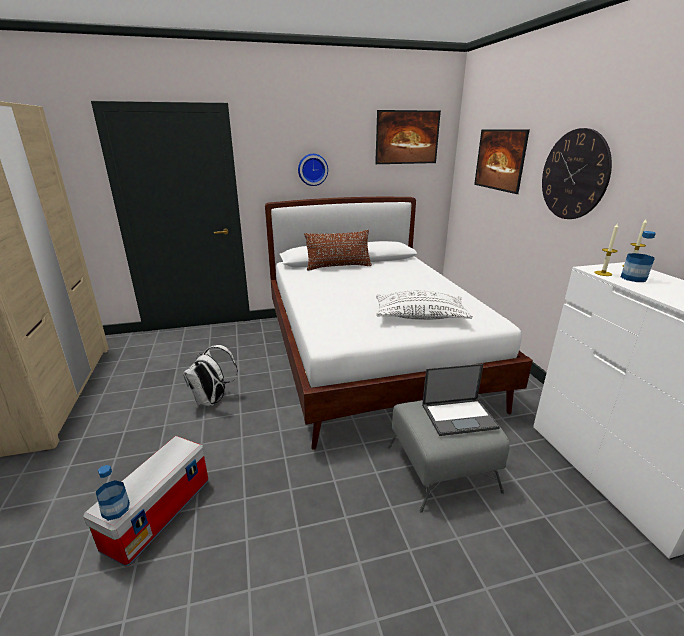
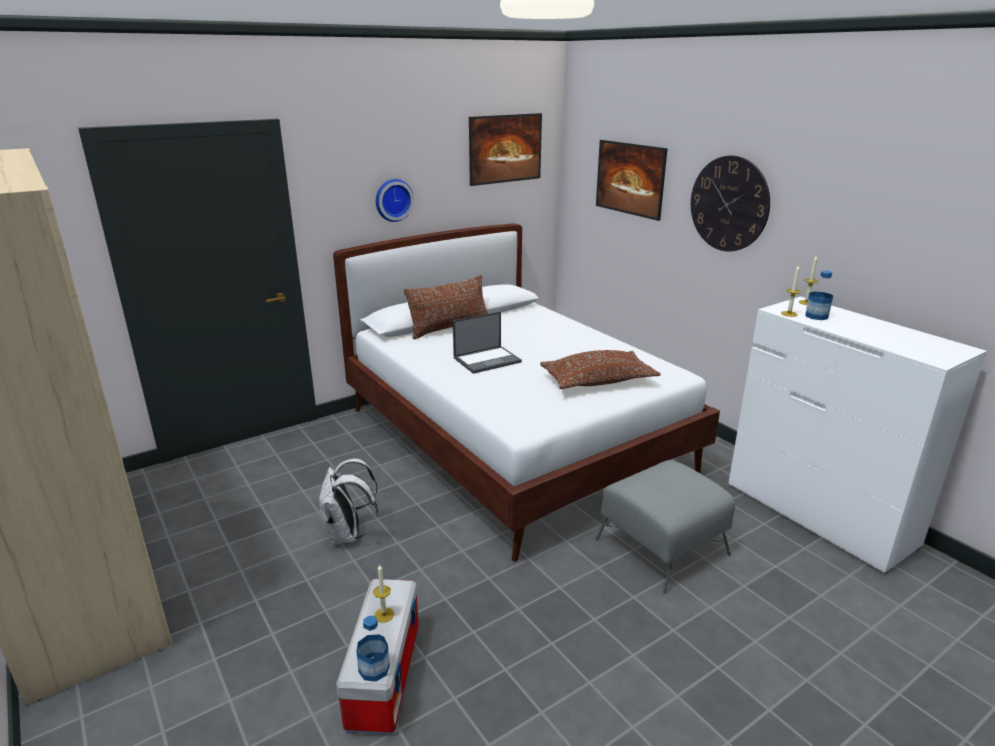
camera: 20 degrees left, 0 degrees up
white pillow [376,290,473,320] -> brown pillow [540,350,661,389]
laptop [422,364,500,436] -> laptop moved to [453,311,522,374]
none -> candle [373,564,394,623]

